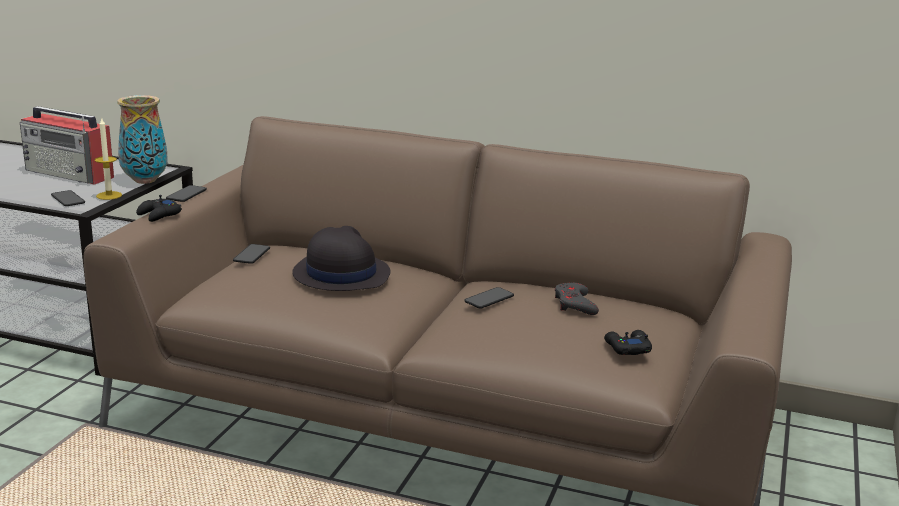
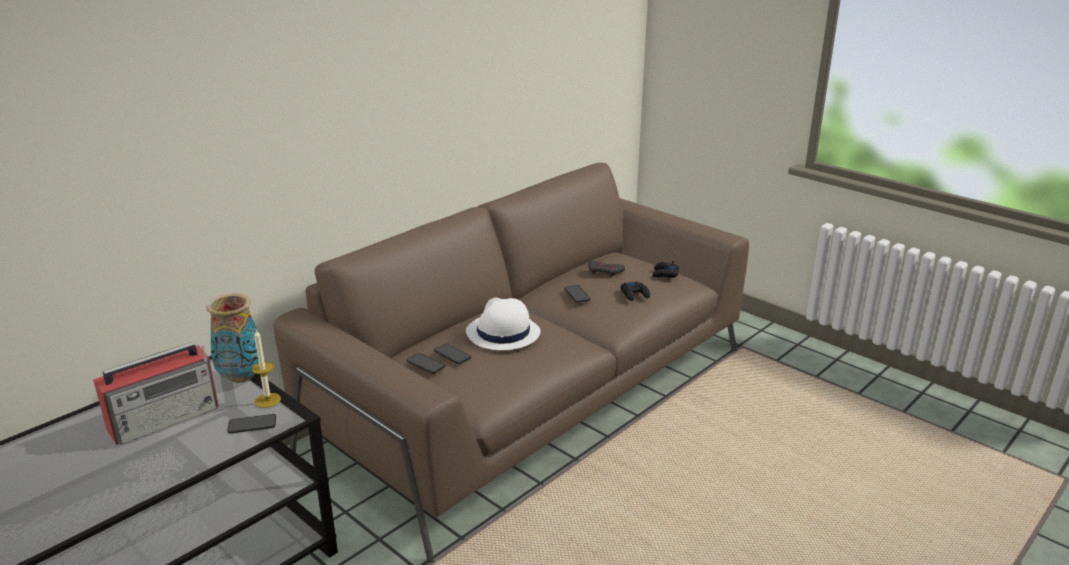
camera: 65 degrees left, 5 degrees up
black game controller [136,195,182,222] -> black game controller moved to [620,282,650,301]
phone [166,185,207,202] -> phone moved to [434,343,471,364]
black hat [292,226,390,291] -> white hat [466,298,540,350]

